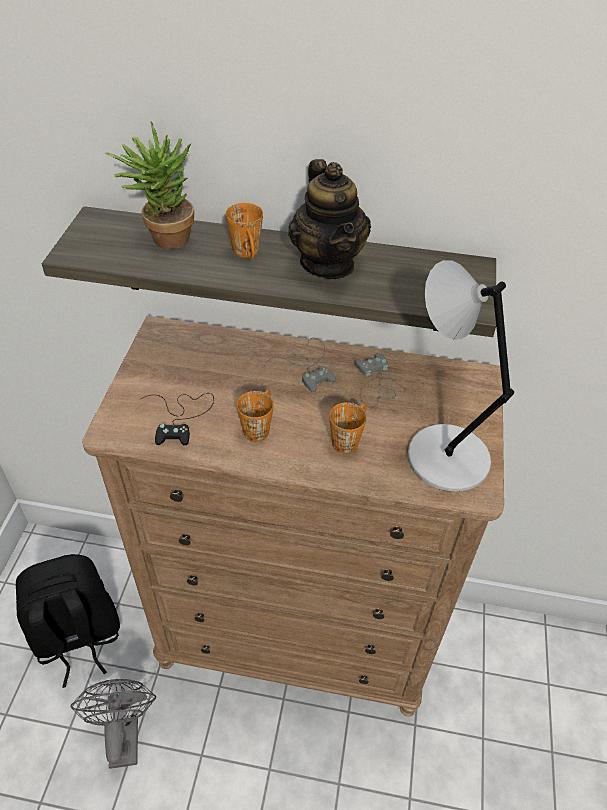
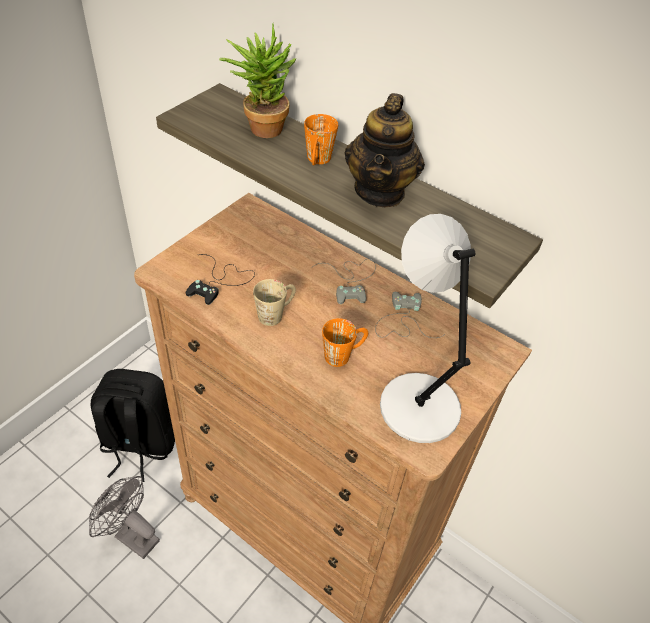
camera: 25 degrees right, 0 degrees up
grey fan [70,679,156,769] -> grey fan turned 75 degrees counterclockwise [89,476,160,559]
orange mug [237,390,274,442] -> beige mug [253,279,296,326]

